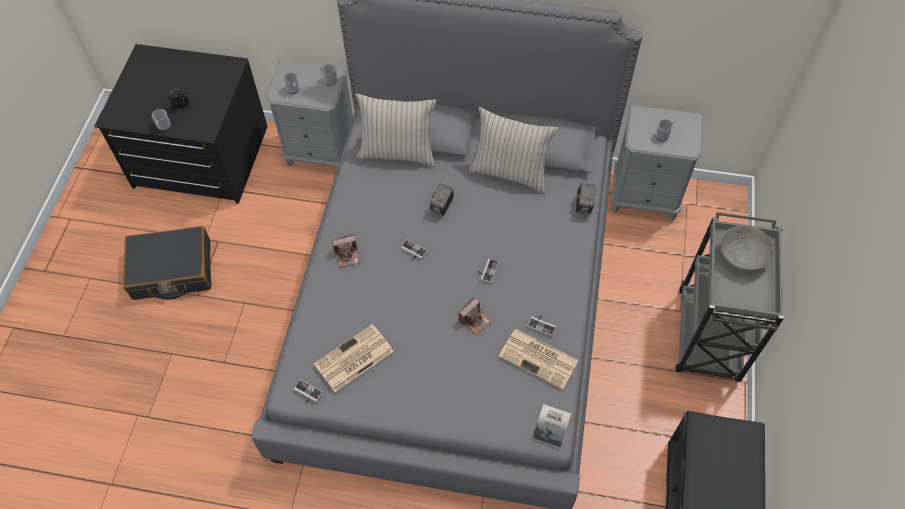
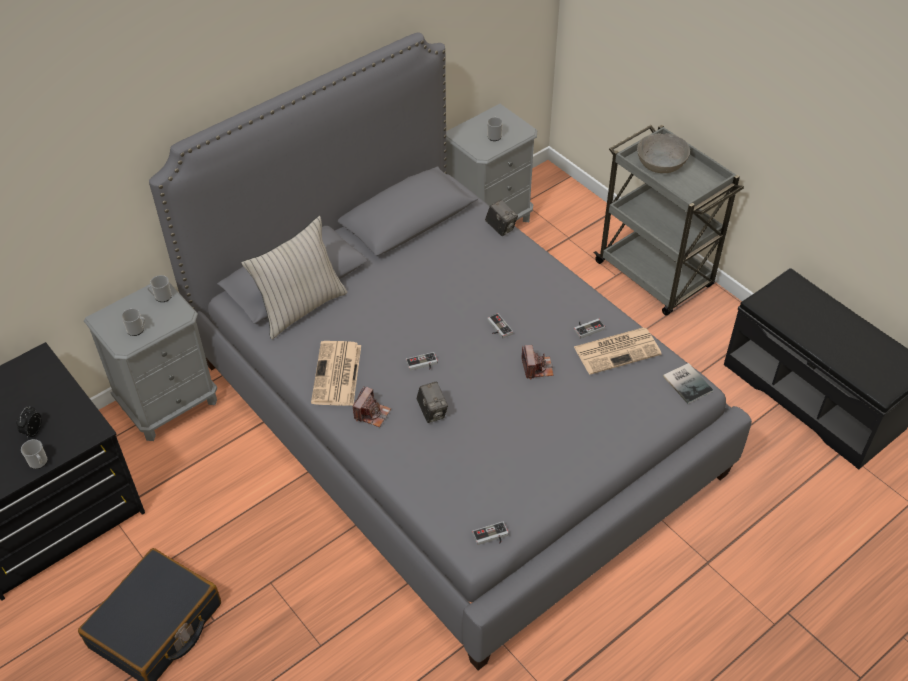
camera: 50 degrees left, 10 degrees down
newspaper [314,324,394,392] -> newspaper moved to [311,341,361,406]
camera [430,183,454,216] -> camera moved to [416,382,448,423]
beige pillow [469,107,558,193] -> none

